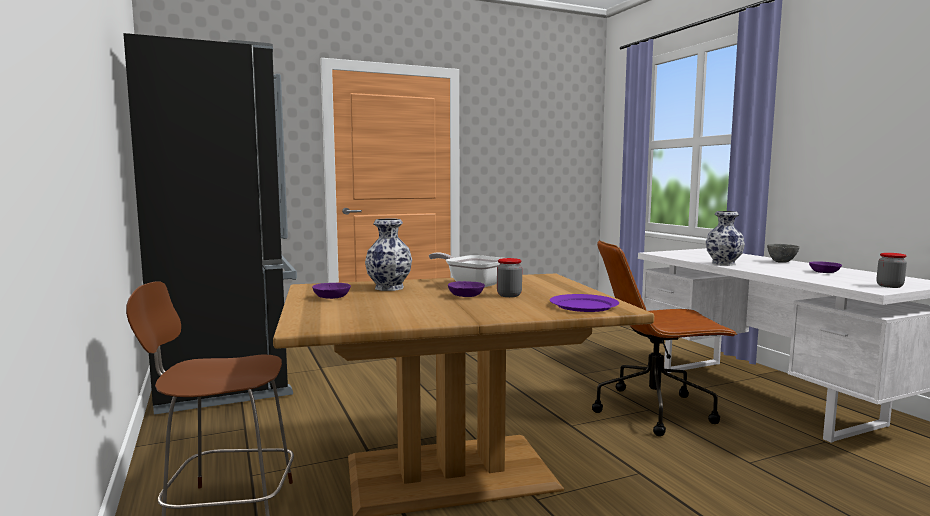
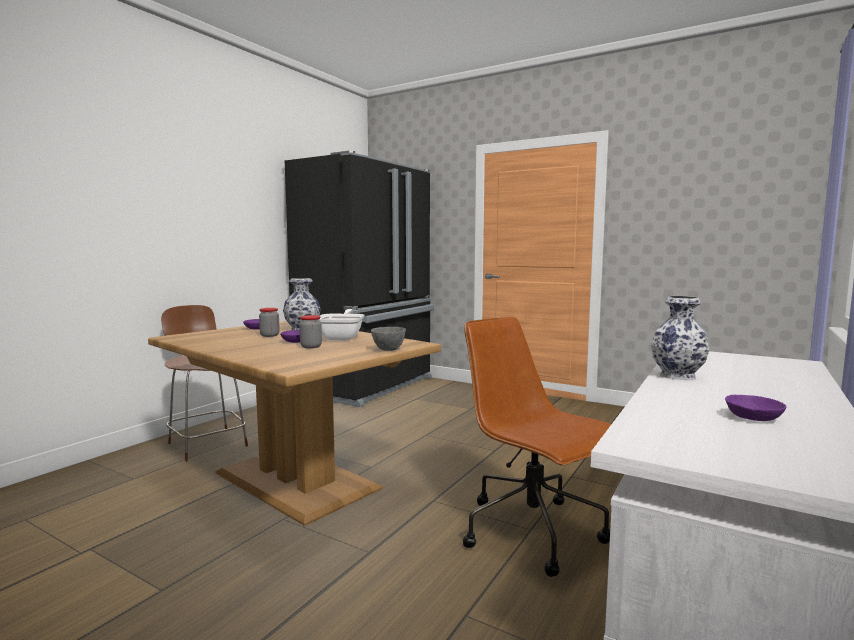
camera: 55 degrees right, 0 degrees up
purple plate [550,294,619,312] -> none
grey bowl [767,244,800,263] -> grey bowl moved to [371,327,406,351]
jar [877,253,907,288] -> jar moved to [259,308,280,337]

